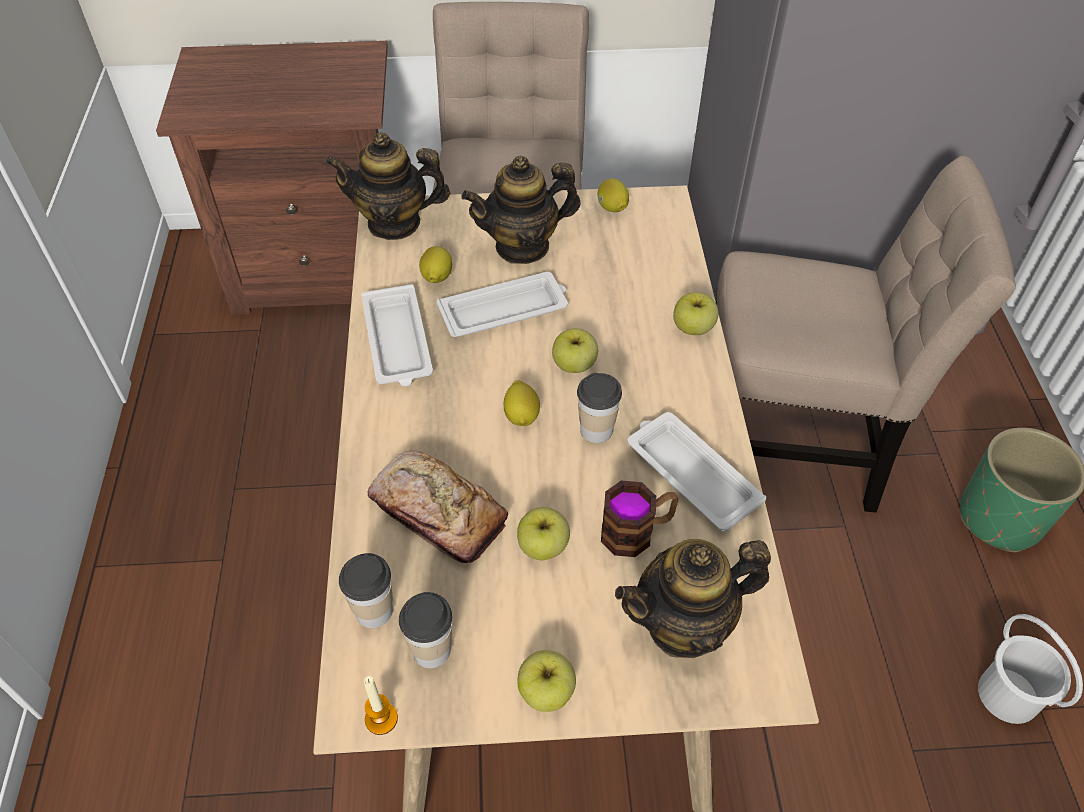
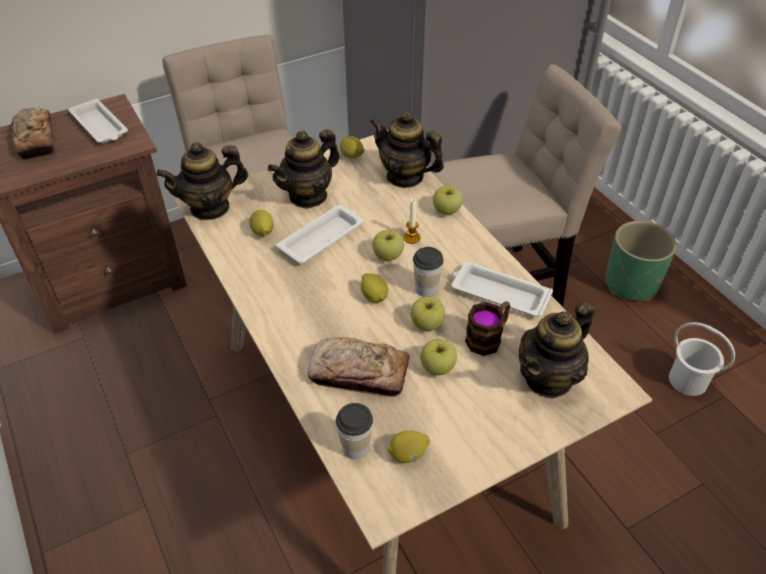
camera: 25 degrees left, 5 degrees down
white tray [361,284,433,386] -> white tray moved to [68,98,128,143]
candle [364,676,398,735] -> candle moved to [403,198,420,244]
cup [399,592,452,668] -> lemon [388,431,430,463]
apple [517,650,576,712] -> apple moved to [411,297,445,331]
none -> bread [11,107,54,160]
none -> teapot [370,112,444,188]

